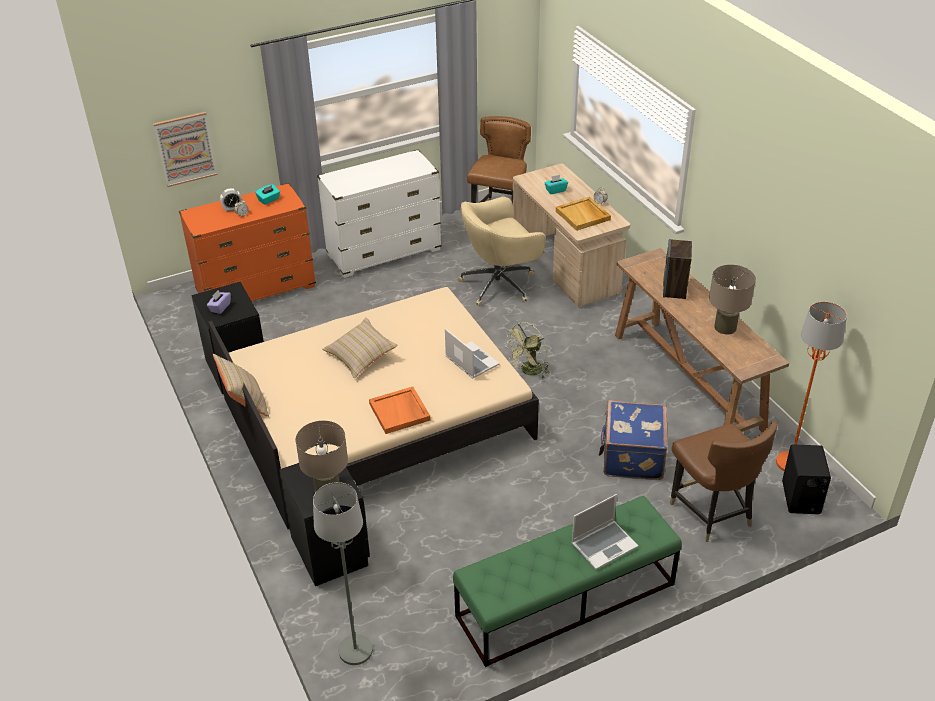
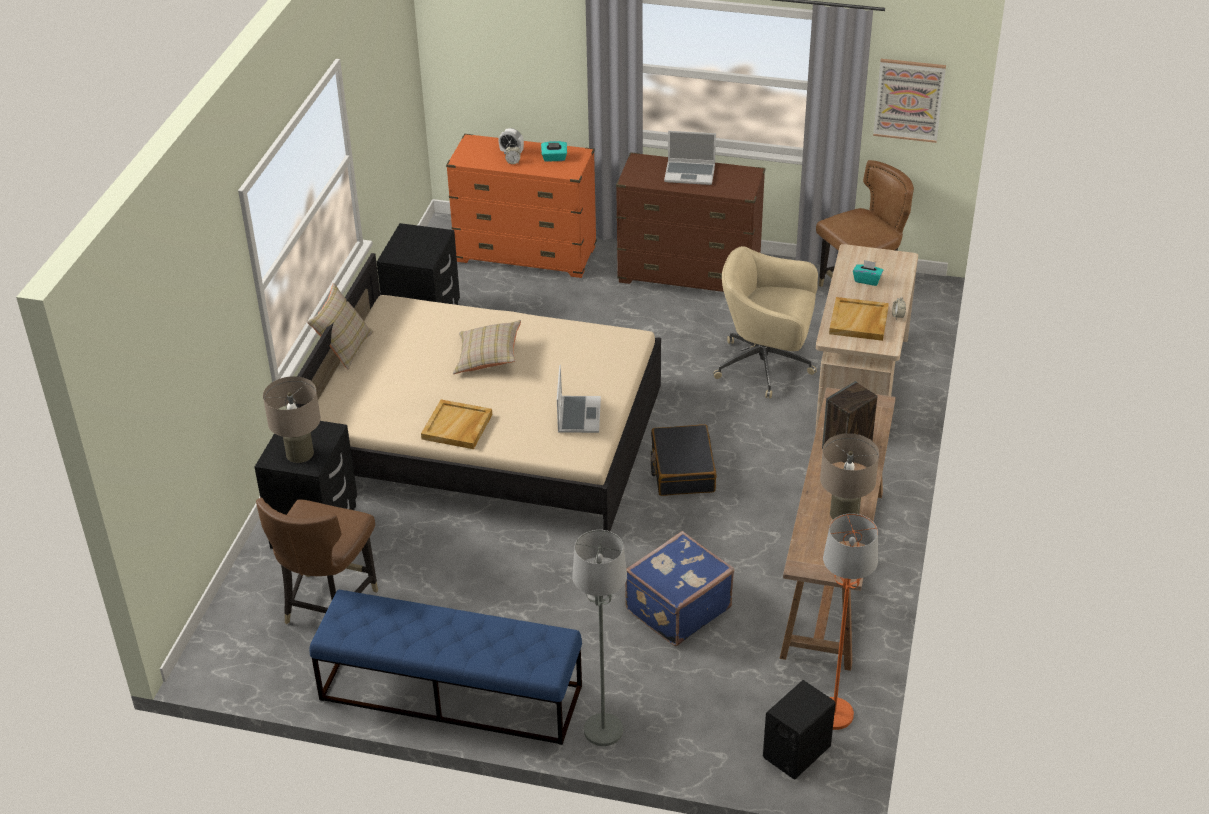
camera: 40 degrees right, 0 degrees up
picture [153,112,218,187] -> picture moved to [873,59,946,143]
purple tissue box [207,290,231,314] -> none
grey floor lamp [313,482,373,665] -> grey floor lamp moved to [572,530,627,746]
white dresser [317,149,442,278] -> brown dresser [616,152,765,292]
orange tray [369,387,431,434] -> beige tray [421,400,492,449]
green bench [453,496,682,667] -> blue bench [309,590,582,745]
green fan [504,322,550,378] -> black suitcase [650,424,717,496]
laptop [572,494,638,570] -> laptop moved to [664,131,716,185]
brown chair [670,421,778,542] -> brown chair moved to [256,498,378,624]

